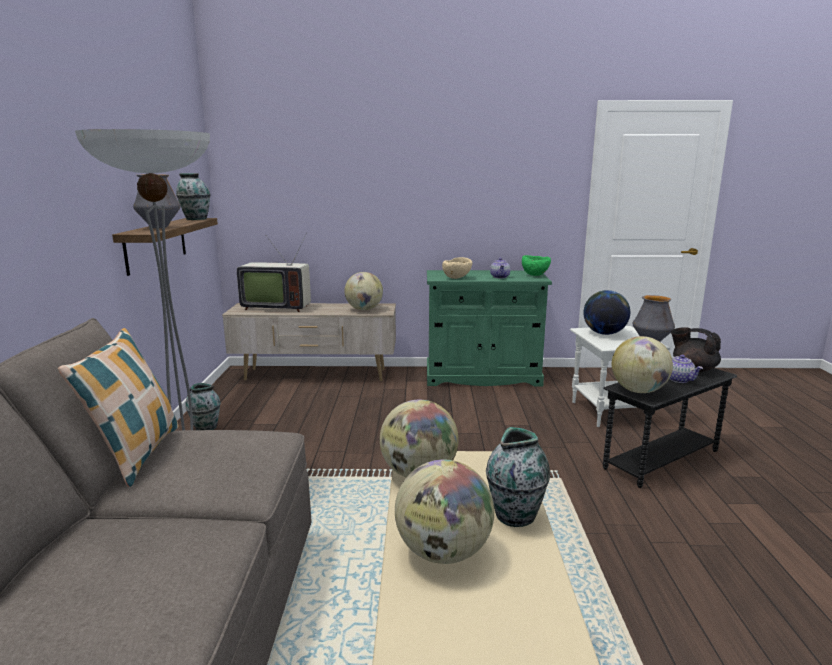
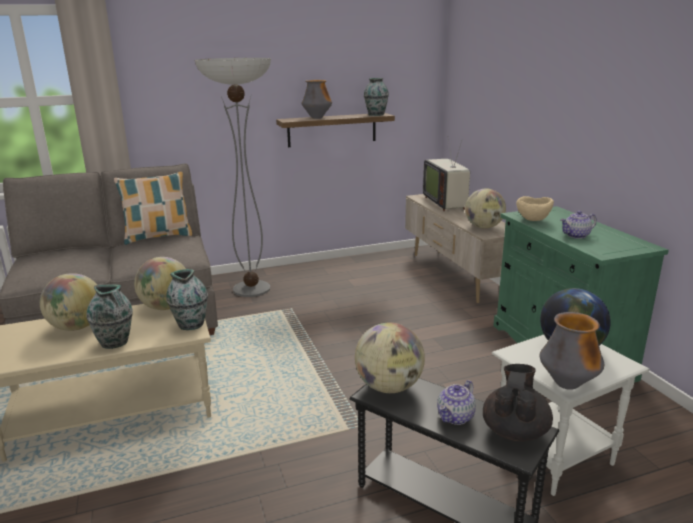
camera: 70 degrees right, 5 degrees up
vase [185,383,221,430] -> vase moved to [166,269,208,330]
green bowl [522,255,551,276] -> none

